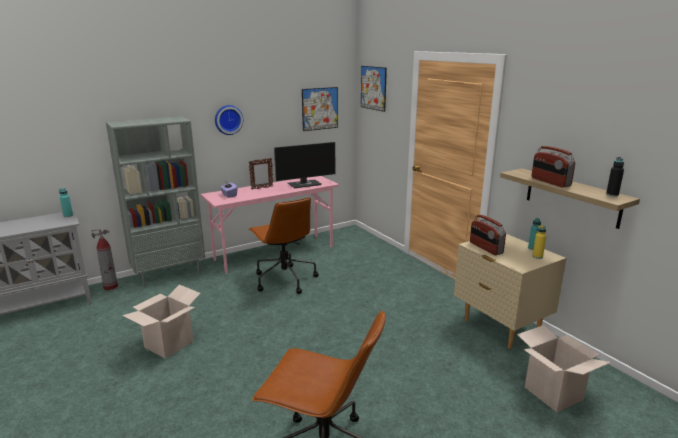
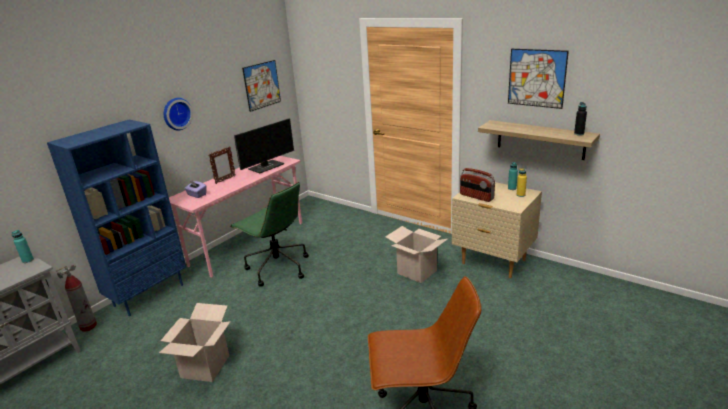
camera: 20 degrees left, 5 degrees up
grey bookcase [106,116,205,287] -> blue bookcase [47,120,186,316]
brown office chair [248,197,319,294] -> green office chair [230,182,309,287]
picture [361,66,387,112] -> picture moved to [508,49,569,109]
cardboard box [517,325,611,412] -> cardboard box moved to [385,226,447,283]
radio [531,146,575,188] -> none

